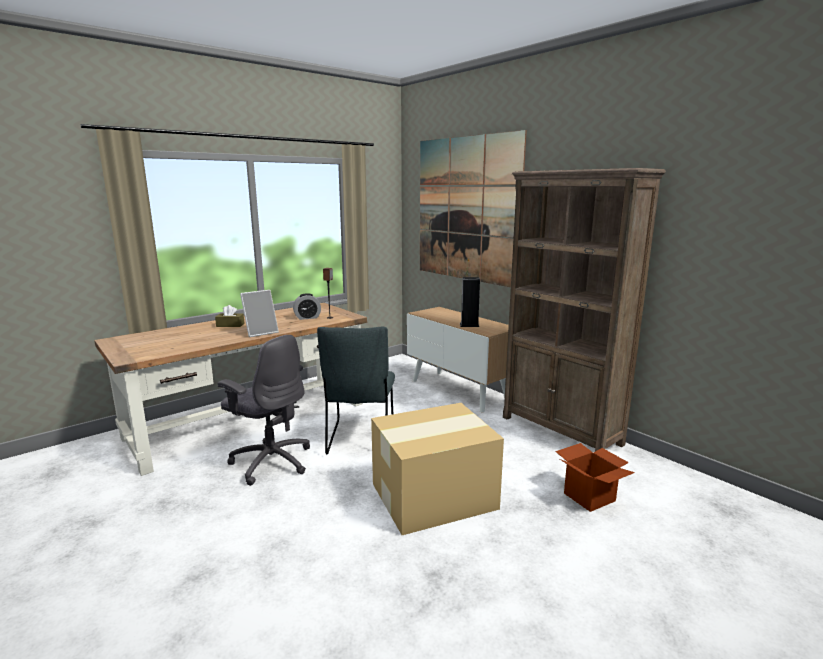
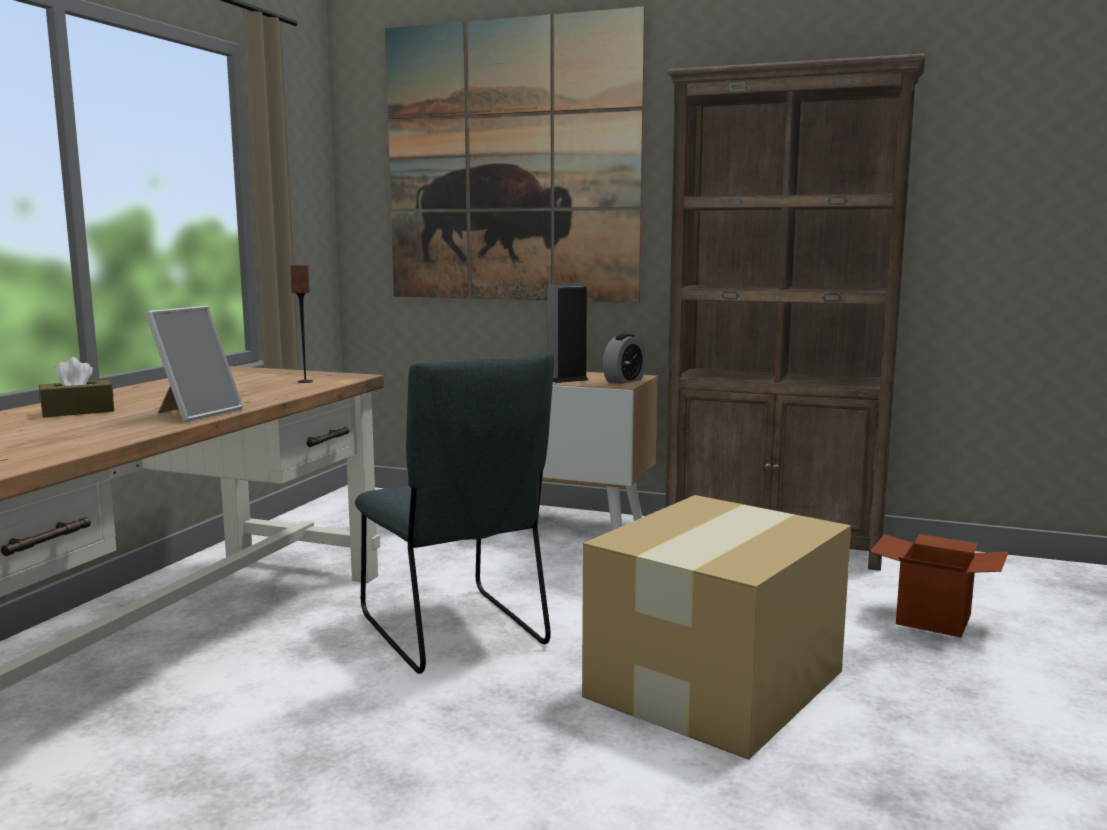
camera: 30 degrees left, 5 degrees down
grey office chair [218,335,310,486] -> none
alarm clock [293,293,321,320] -> alarm clock moved to [603,334,647,384]

